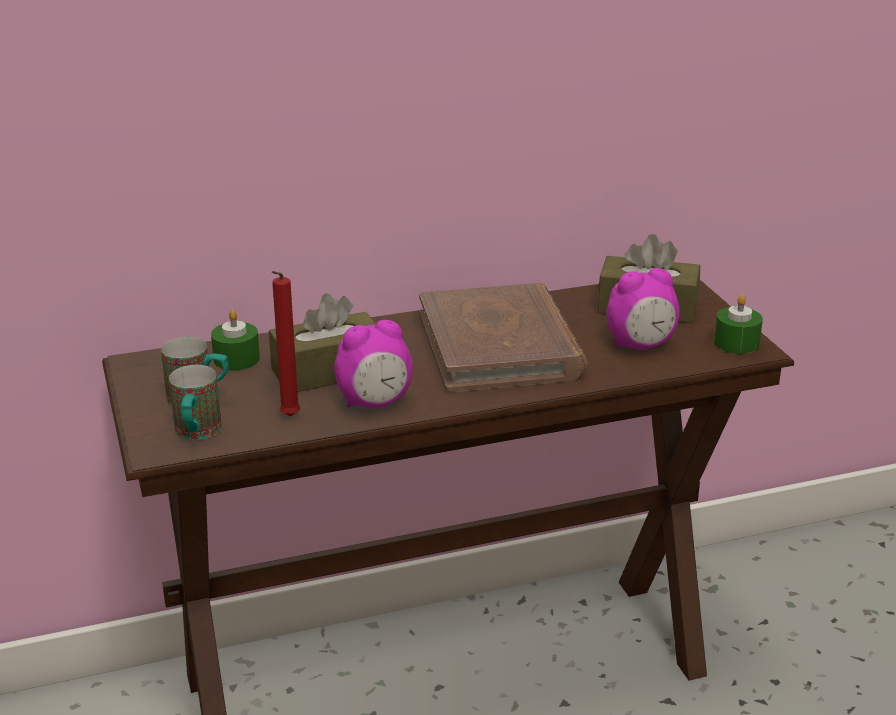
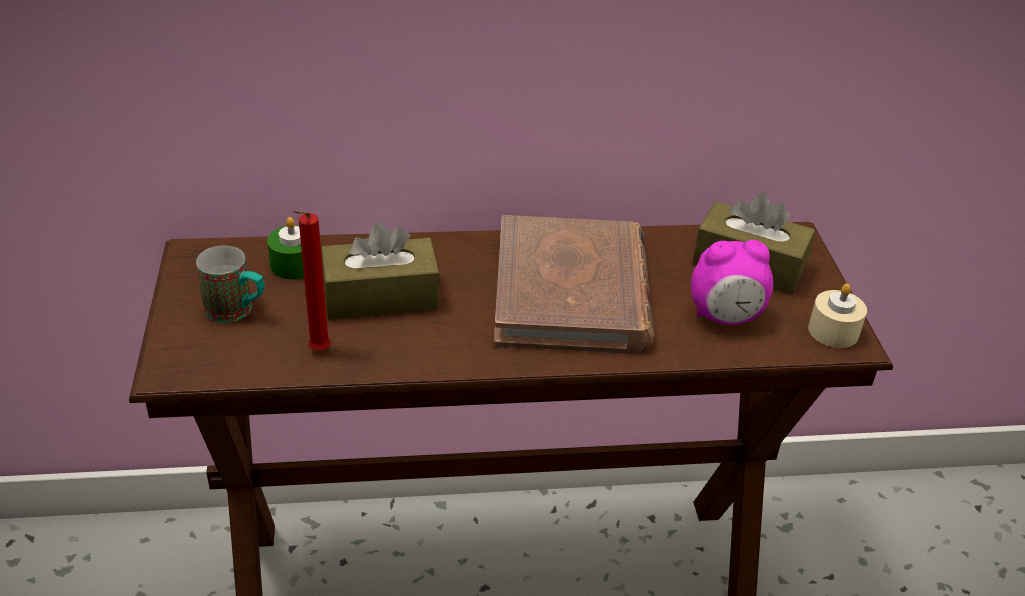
camera: 10 degrees right, 10 degrees up
mug [169,365,222,440] -> none
alarm clock [334,320,413,408] -> none
green candle [714,294,763,354] -> beige candle [808,283,867,348]

